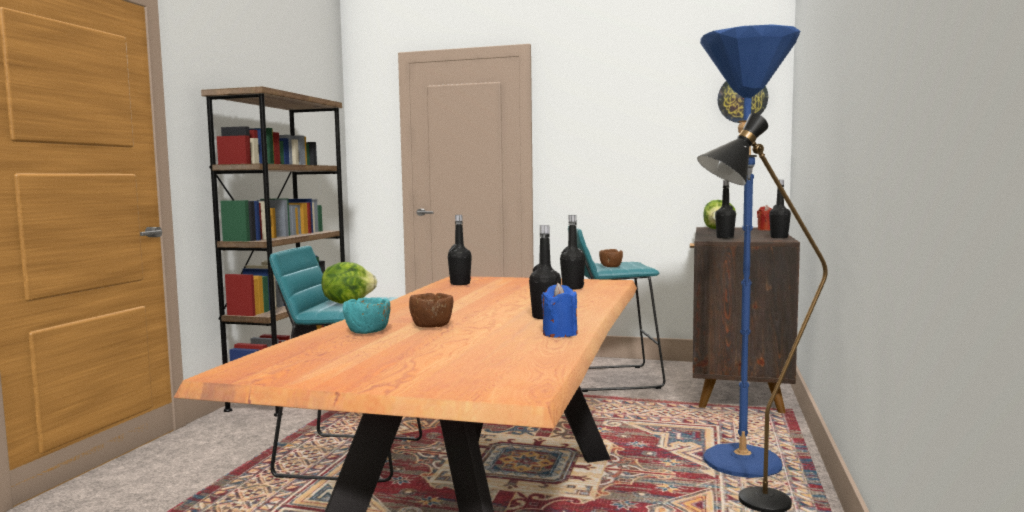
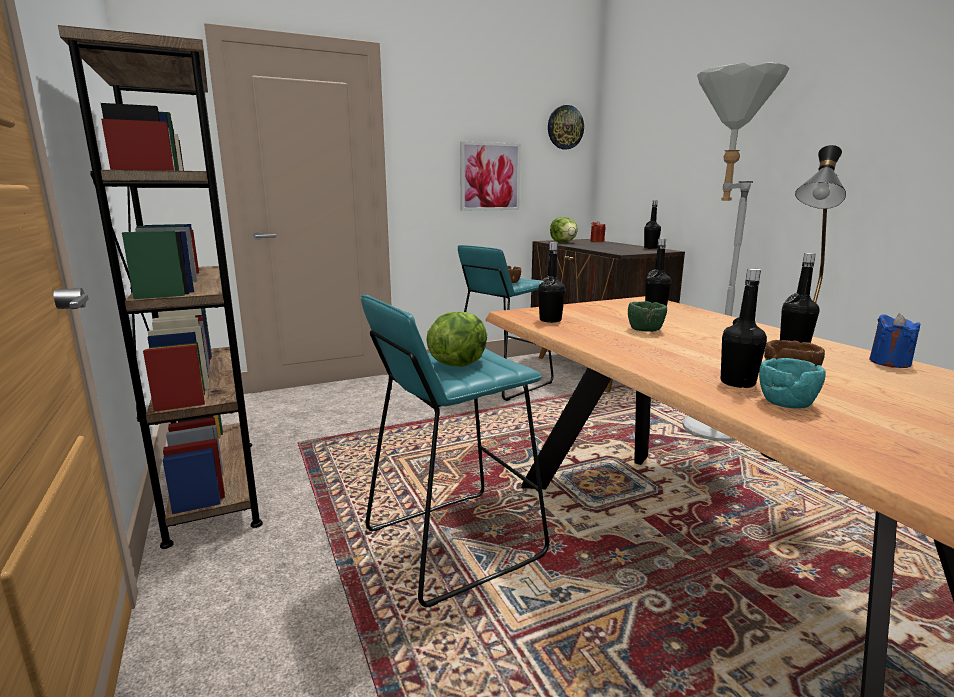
camera: 40 degrees left, 10 degrees up
blue floor lamp [700,24,801,478] -> grey floor lamp [683,63,790,441]
black bottle [715,180,736,239] -> black bottle moved to [721,268,767,388]
none -> picture [460,141,521,211]
none -> green bowl [628,301,667,332]

